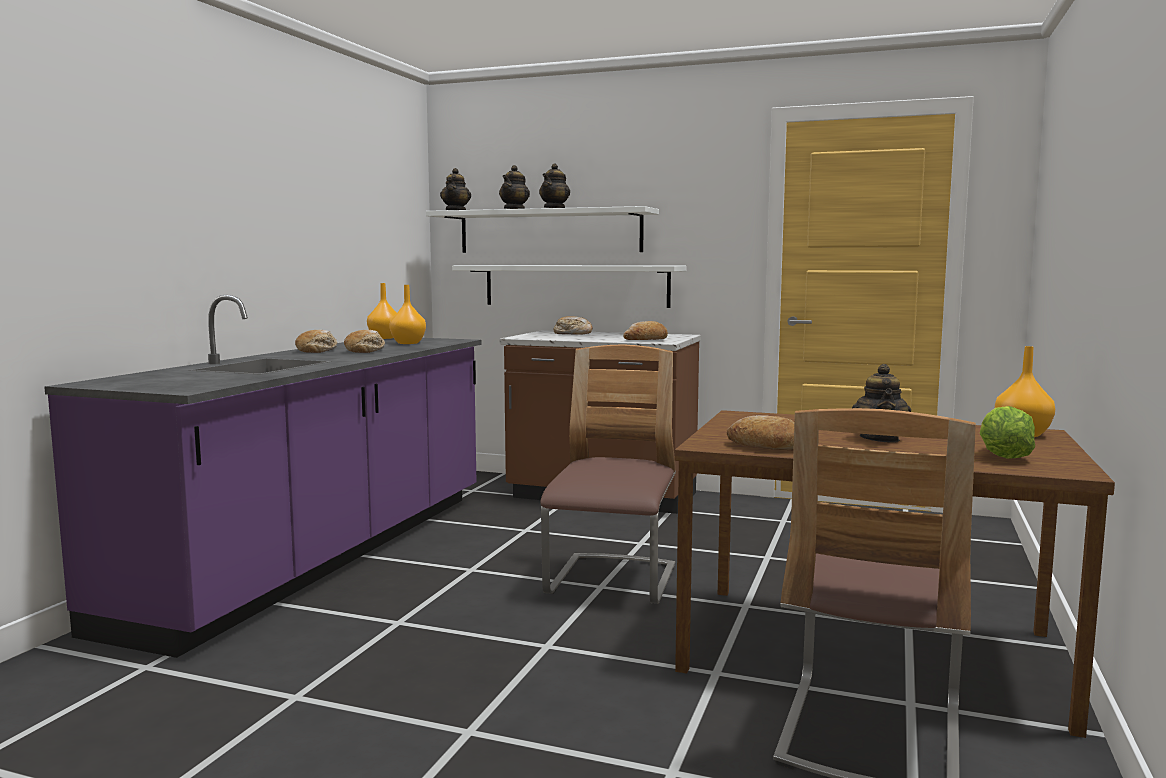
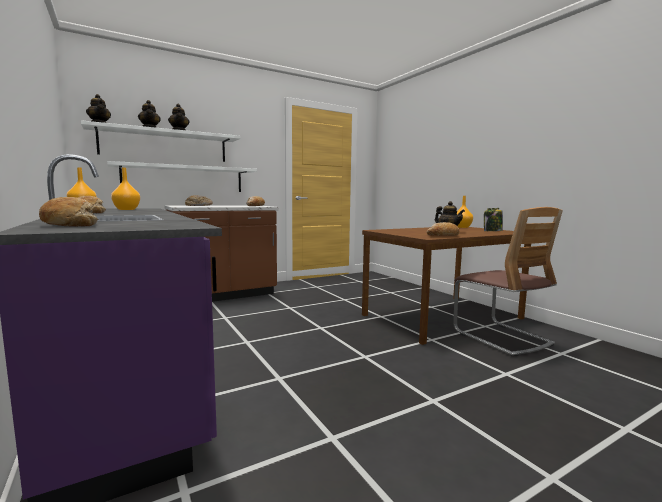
camera: 50 degrees left, 0 degrees up
bread [344,330,385,353] -> bread moved to [39,197,98,227]
chair [540,345,676,604] -> none
lettuce [979,406,1035,459] -> jar [484,208,503,231]

